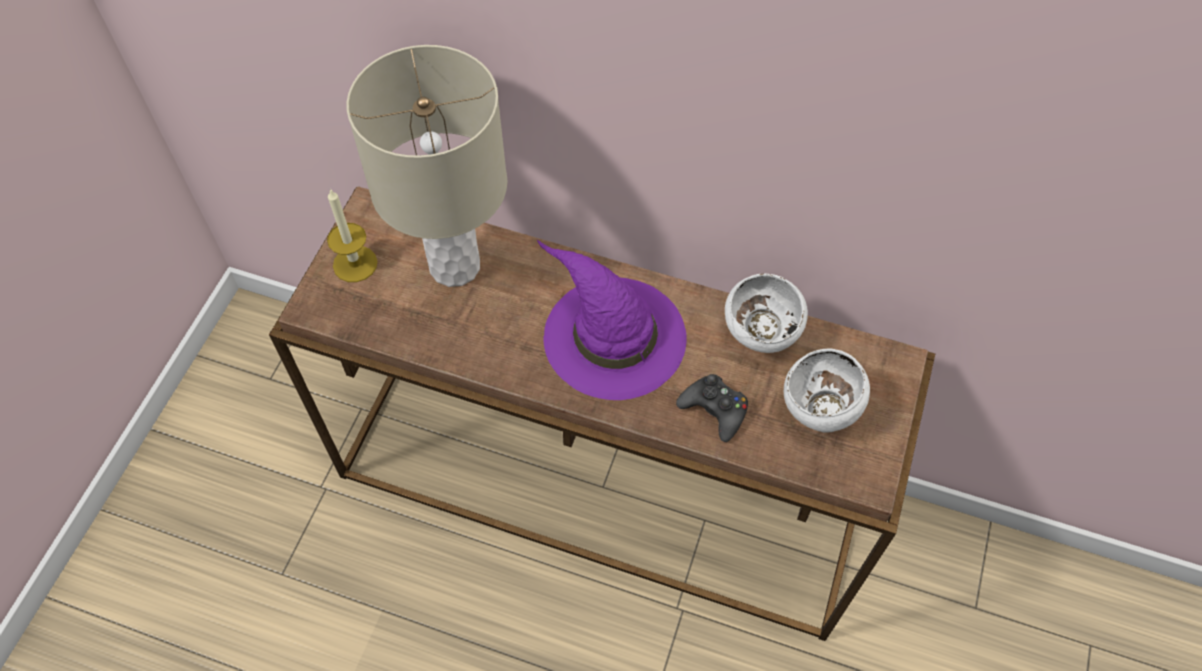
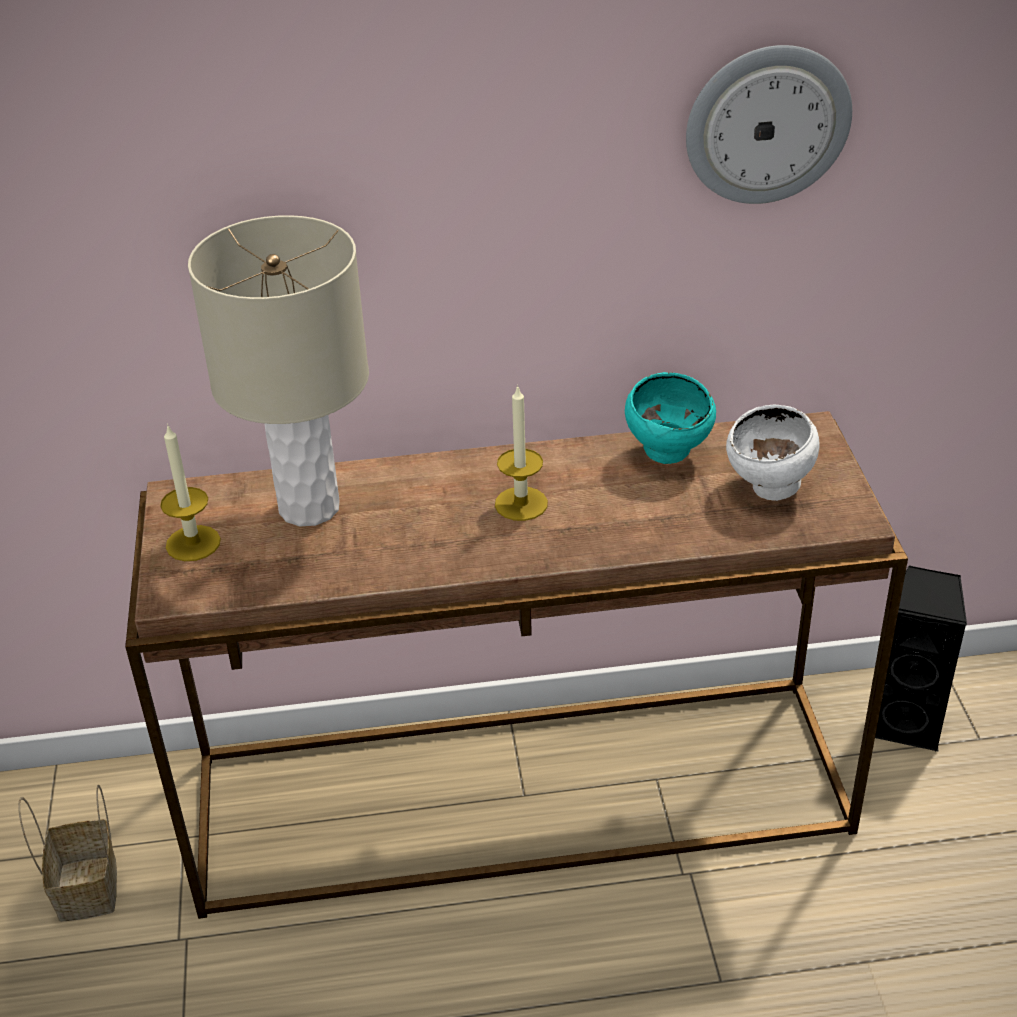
camera: 25 degrees left, 20 degrees down
purple hat [537,240,686,400] -> candle [495,385,548,521]
black game controller [676,374,748,442] -> none
white bowl [725,273,808,353] -> turquoise bowl [625,372,716,464]
none -> basket [18,785,117,922]
none -> wall clock [686,45,852,204]
none -> black speaker [875,565,967,752]

